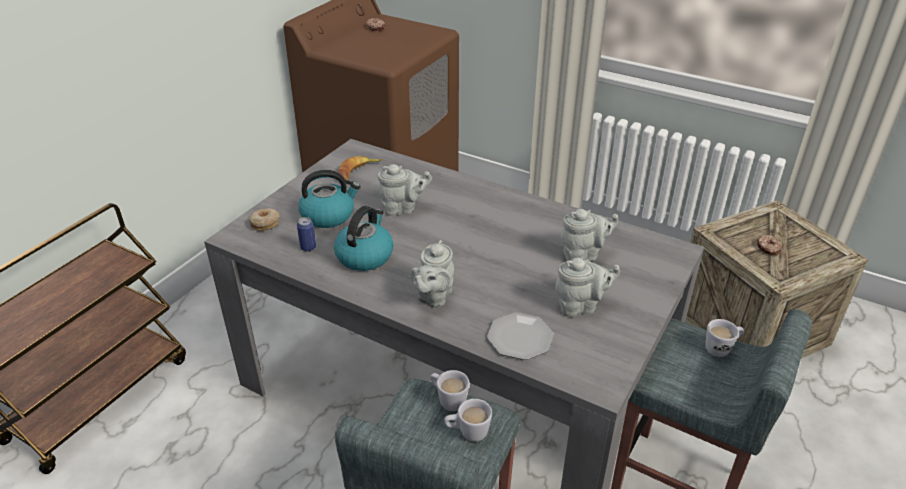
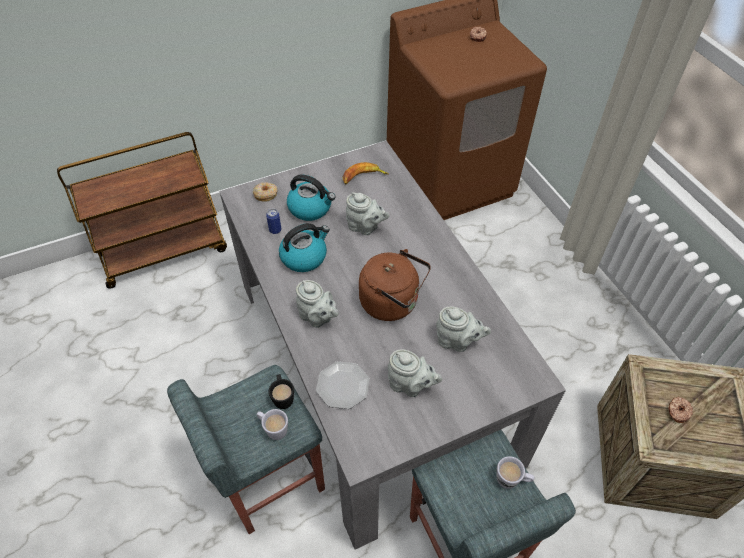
camera: 35 degrees right, 15 degrees up
grey teapot [410,240,454,308] -> grey teapot turned 105 degrees counterclockwise [296,280,339,328]
white mug [430,370,470,411] -> black mug [269,374,294,409]
none -> brown kettle [359,249,431,321]

